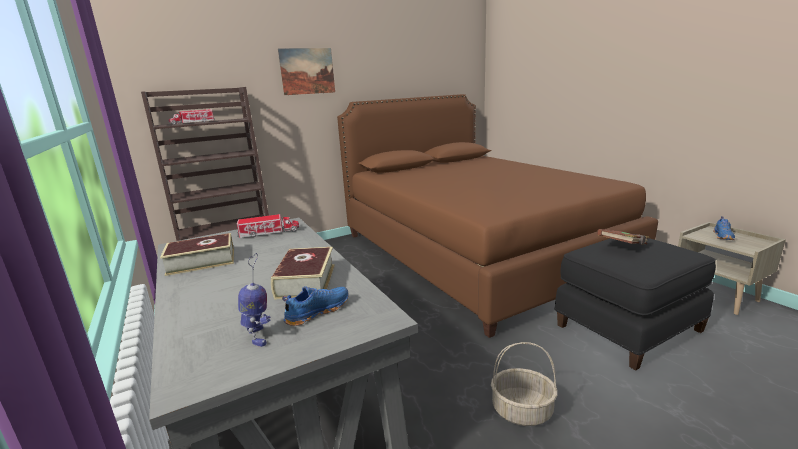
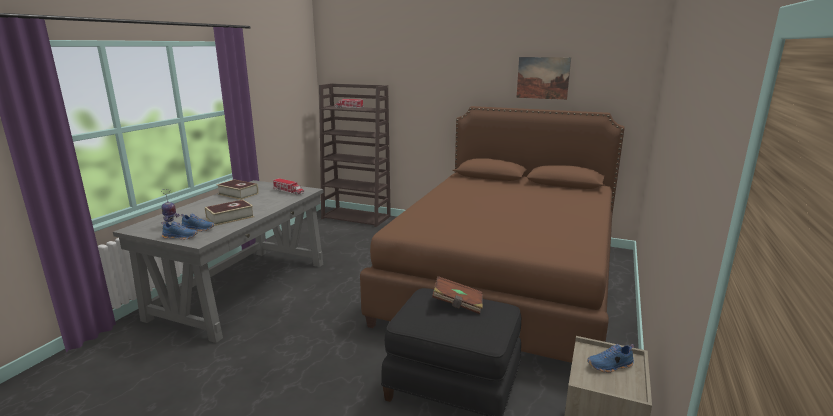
camera: 50 degrees right, 0 degrees up
picture [278,48,335,95] -> picture moved to [516,57,571,100]
basket [491,342,558,426] -> none
none -> blue shoe [161,221,198,240]

